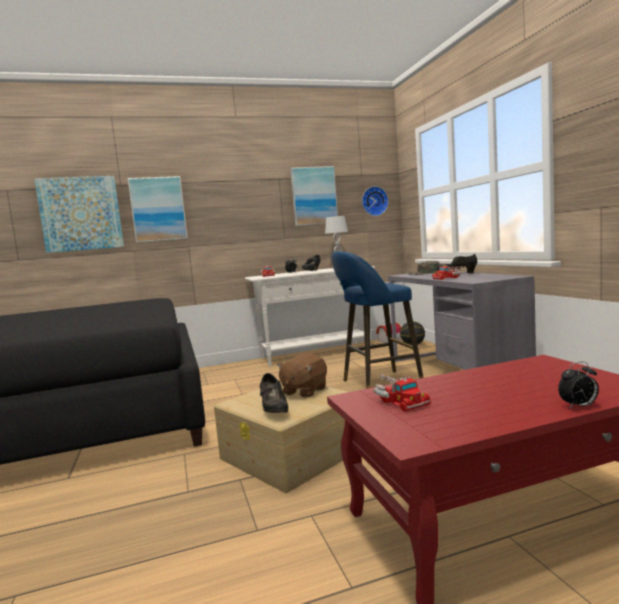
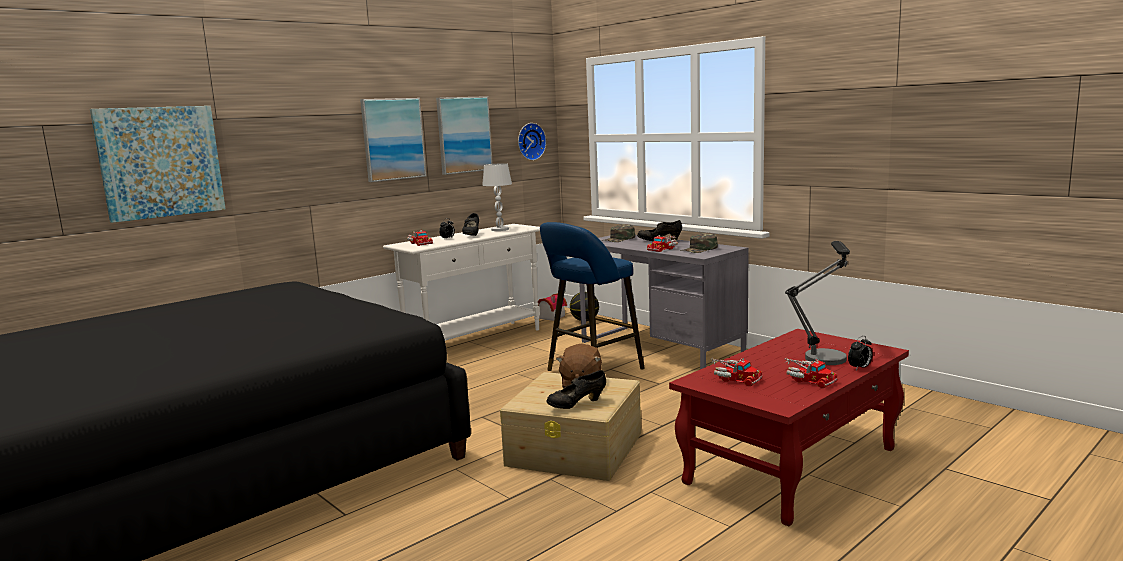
camera: 25 degrees left, 5 degrees up
picture [128,176,188,242] -> picture moved to [360,98,426,182]
black shoe [260,373,288,413] -> black shoe turned 105 degrees clockwise [546,370,606,409]
none -> green cap [680,233,718,253]
none -> table lamp [785,241,850,365]
none -> toy truck [786,358,838,388]

